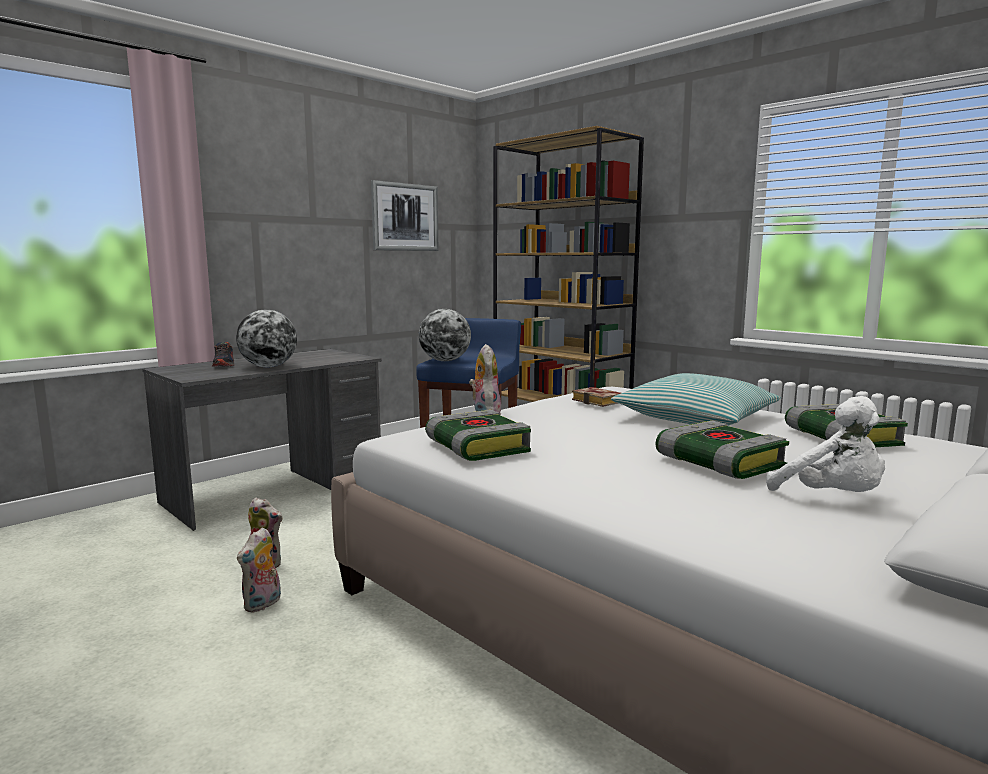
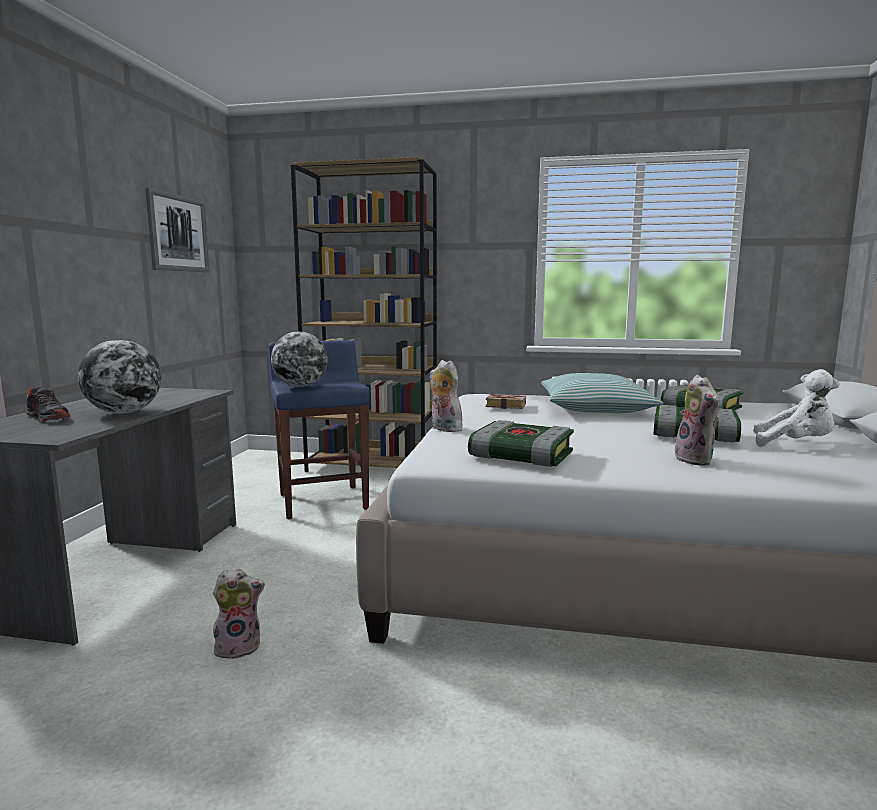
camera: 35 degrees left, 0 degrees up
plush toy [237,527,281,613] -> plush toy moved to [675,375,719,466]

